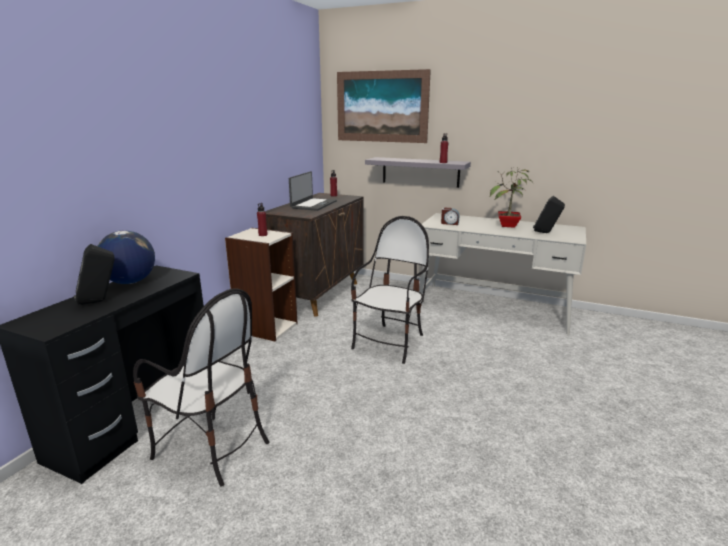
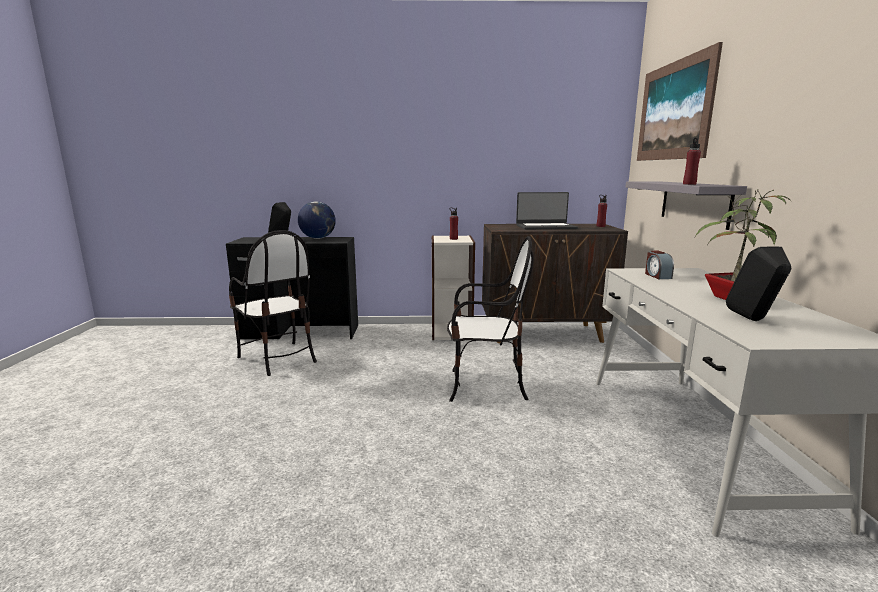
camera: 65 degrees right, 5 degrees down
chair [133,289,270,487] -> chair turned 45 degrees counterclockwise [229,230,317,376]

